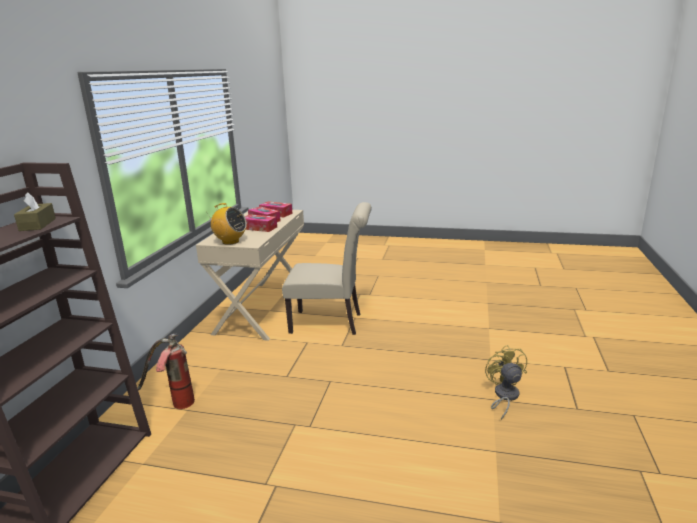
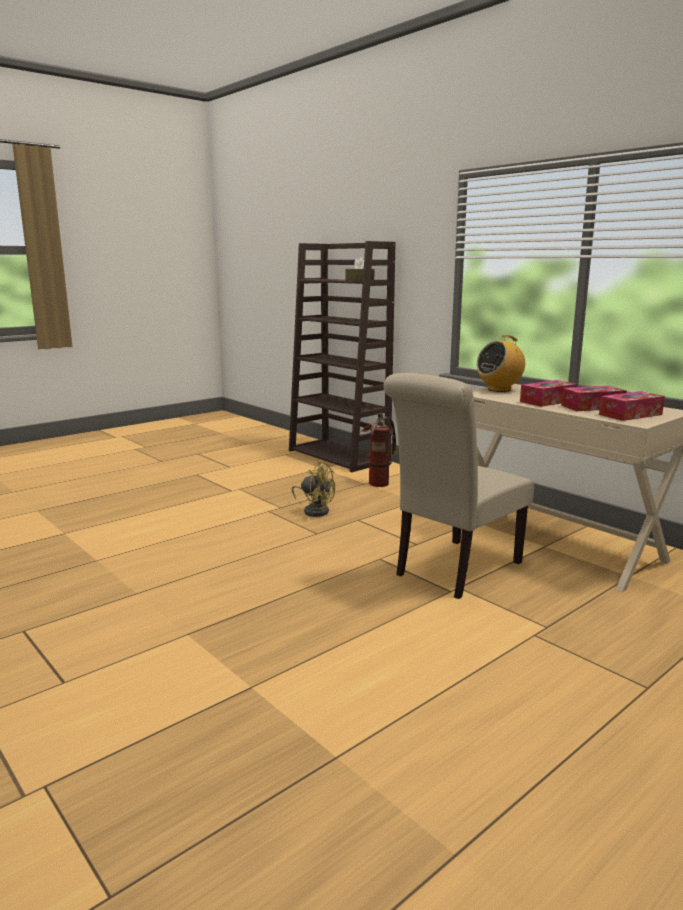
camera: 125 degrees right, 5 degrees down
yellow fan [485,345,527,420] -> yellow fan moved to [292,461,335,517]

